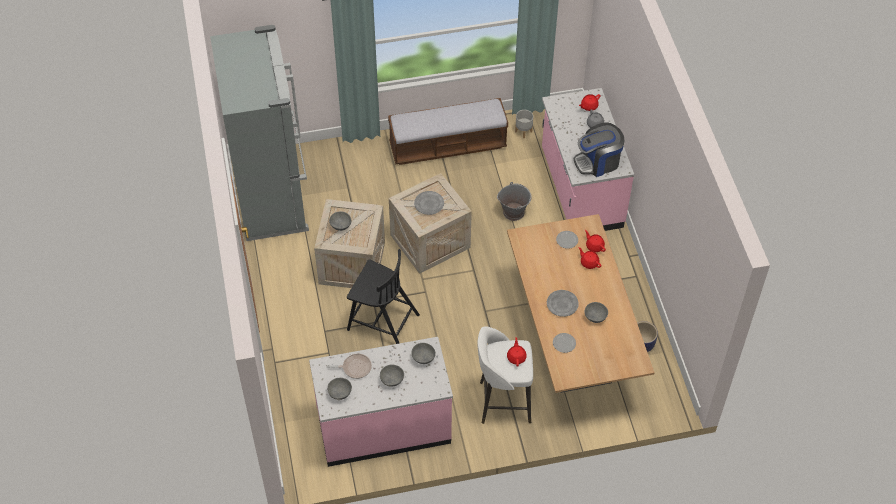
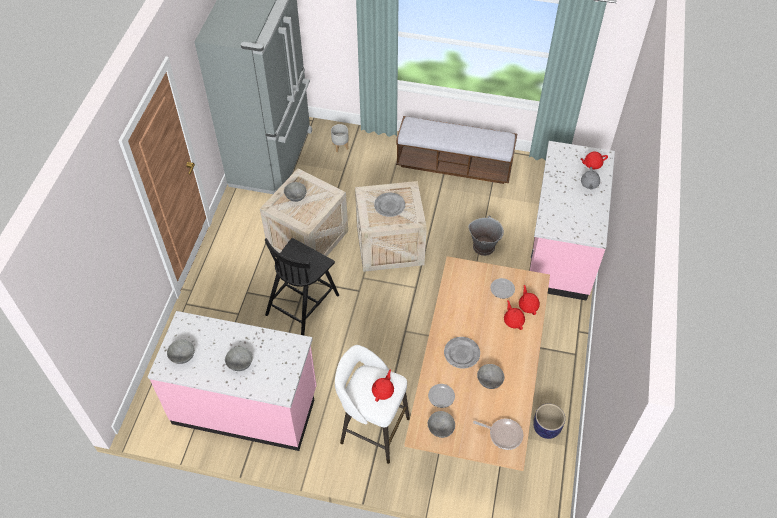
camera: 25 degrees right, 0 degrees up
frying pan [327,354,372,379] -> frying pan moved to [473,419,523,450]
black chair [347,249,420,344] -> black chair turned 75 degrees clockwise [265,238,339,335]
grey bowl [411,343,436,364] -> grey bowl moved to [428,411,455,438]
grey planter [515,110,533,138] -> grey planter moved to [331,124,349,153]
coffee machine [574,122,624,177] -> none

